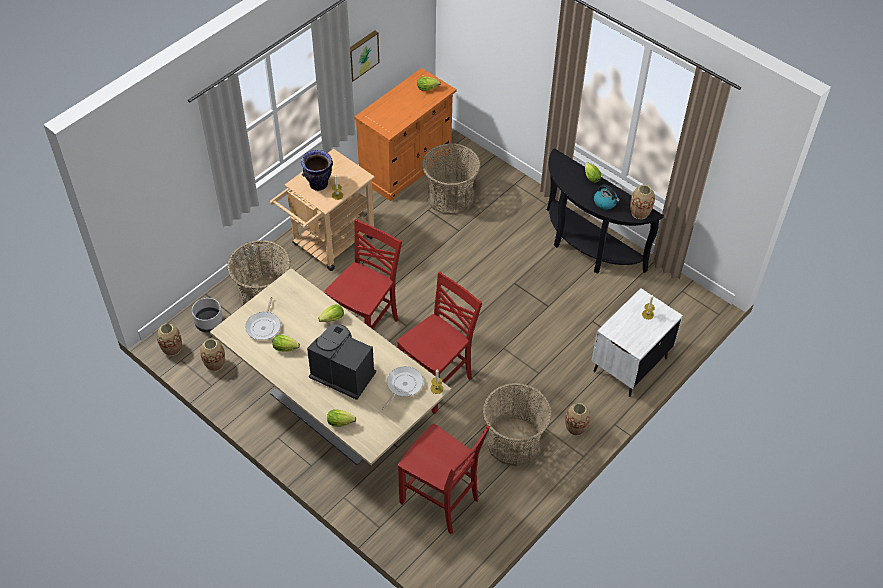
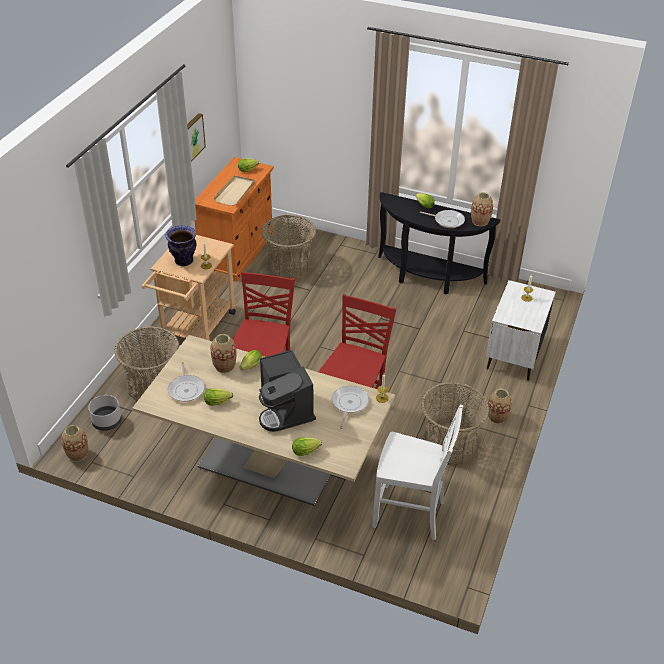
camera: 20 degrees left, 10 degrees down
vase [200,338,225,371] -> vase moved to [210,334,236,373]
coffee machine [307,324,376,400] -> coffee machine turned 120 degrees counterclockwise [259,350,316,432]
red chair [398,424,490,534] -> white chair [372,405,463,540]
kettle [594,185,620,210] -> frying pan [420,210,465,228]
none -> beige tray [213,175,255,206]

